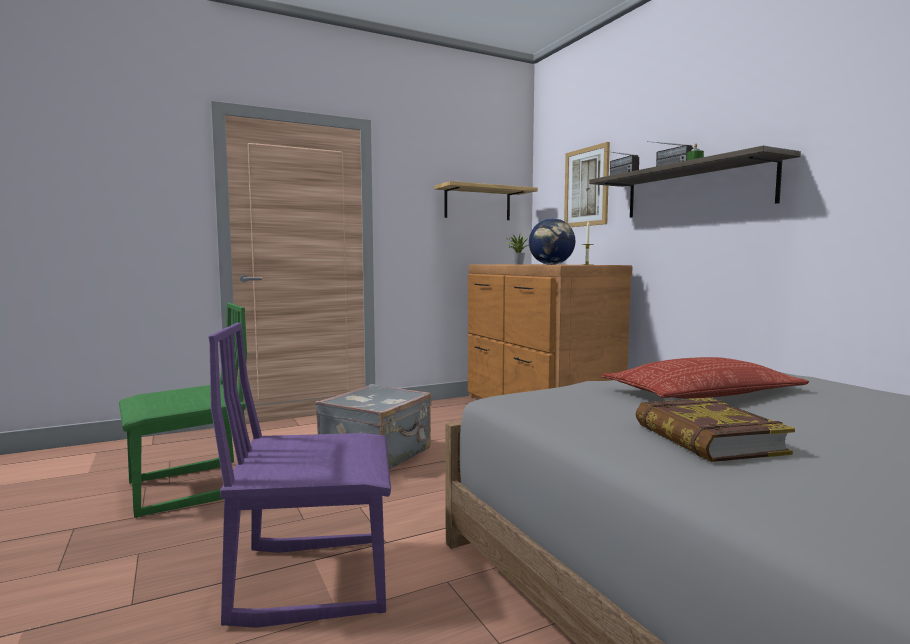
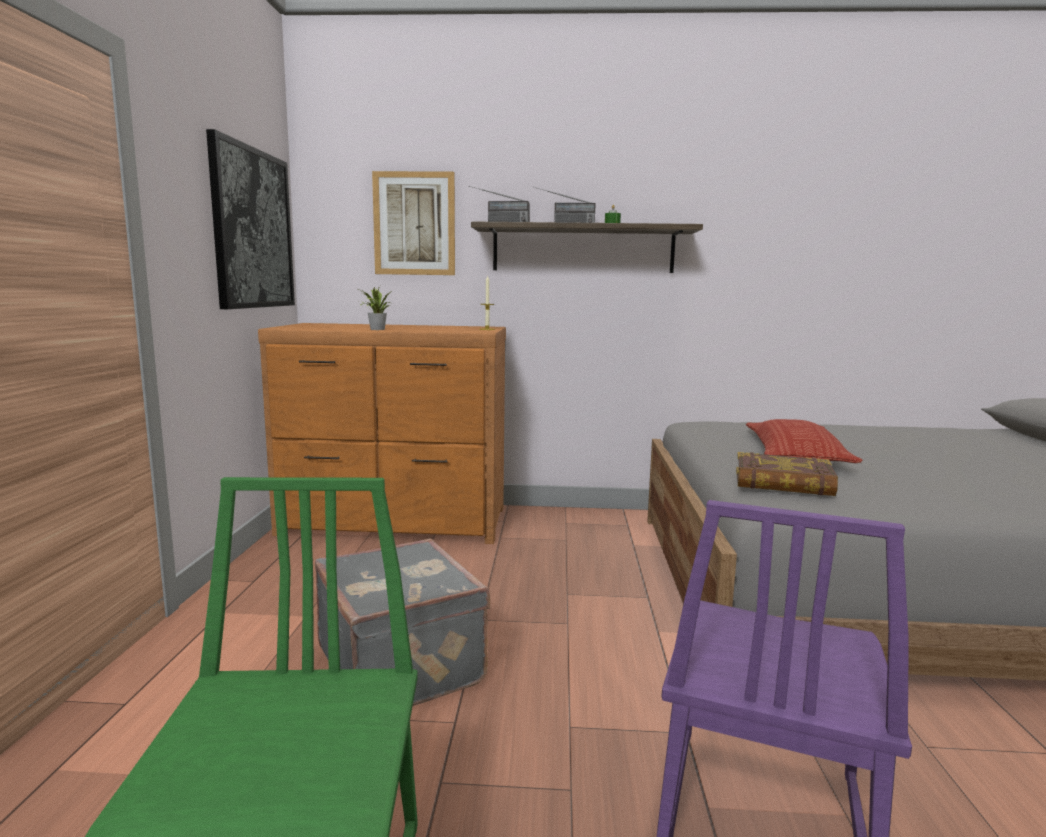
camera: 60 degrees left, 5 degrees up
shelf [434,181,538,220] -> picture [206,129,295,309]
globe [529,218,575,265] -> none
book [636,398,795,462] -> book moved to [736,452,838,496]

